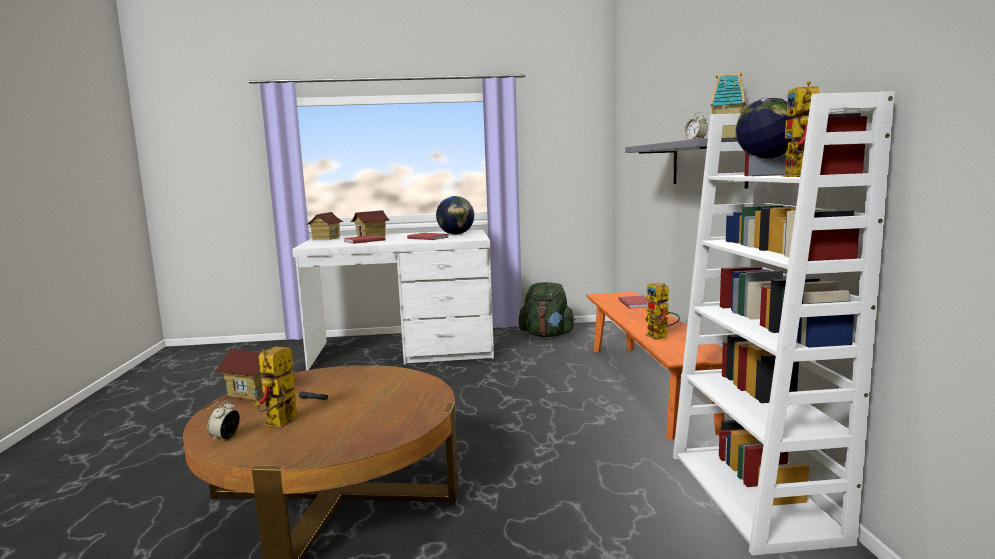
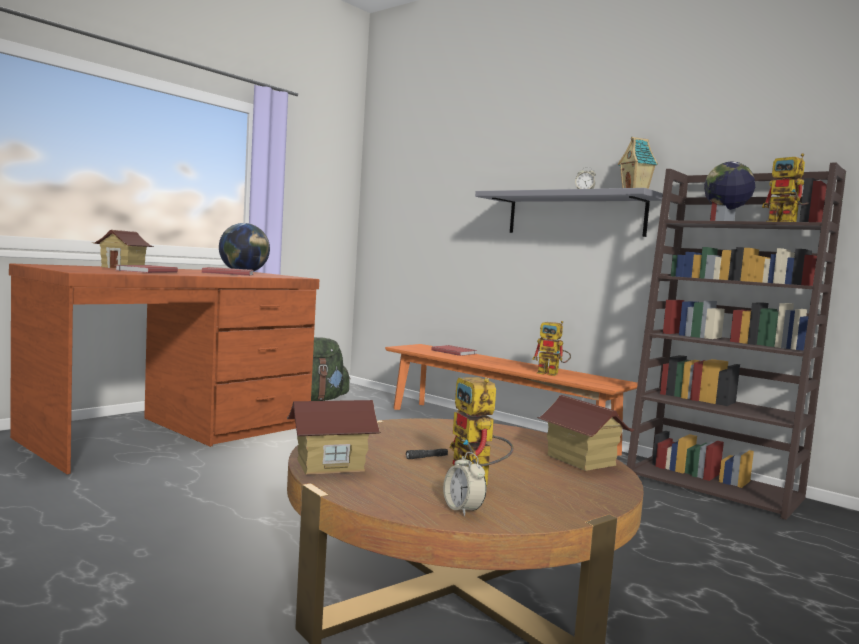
camera: 45 degrees left, 5 degrees down
white desk [292,230,494,370] -> brown desk [9,263,319,474]
toy house [305,212,343,240] -> toy house moved to [536,395,635,471]
white bookcase [673,92,895,555] -> brown bookcase [627,162,846,520]

